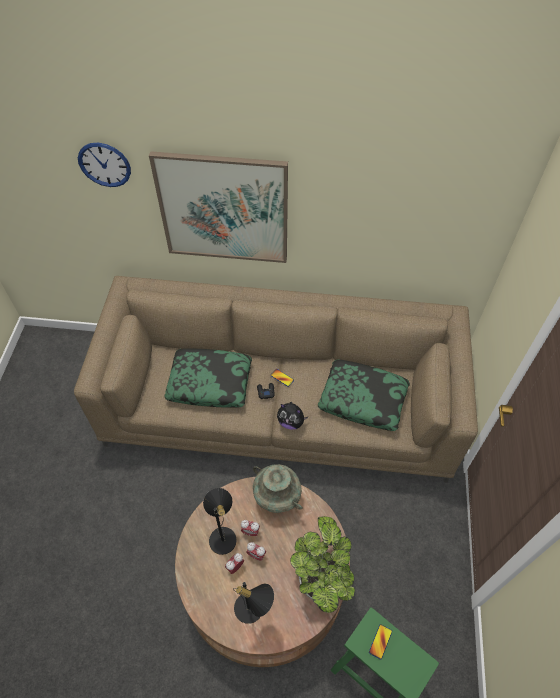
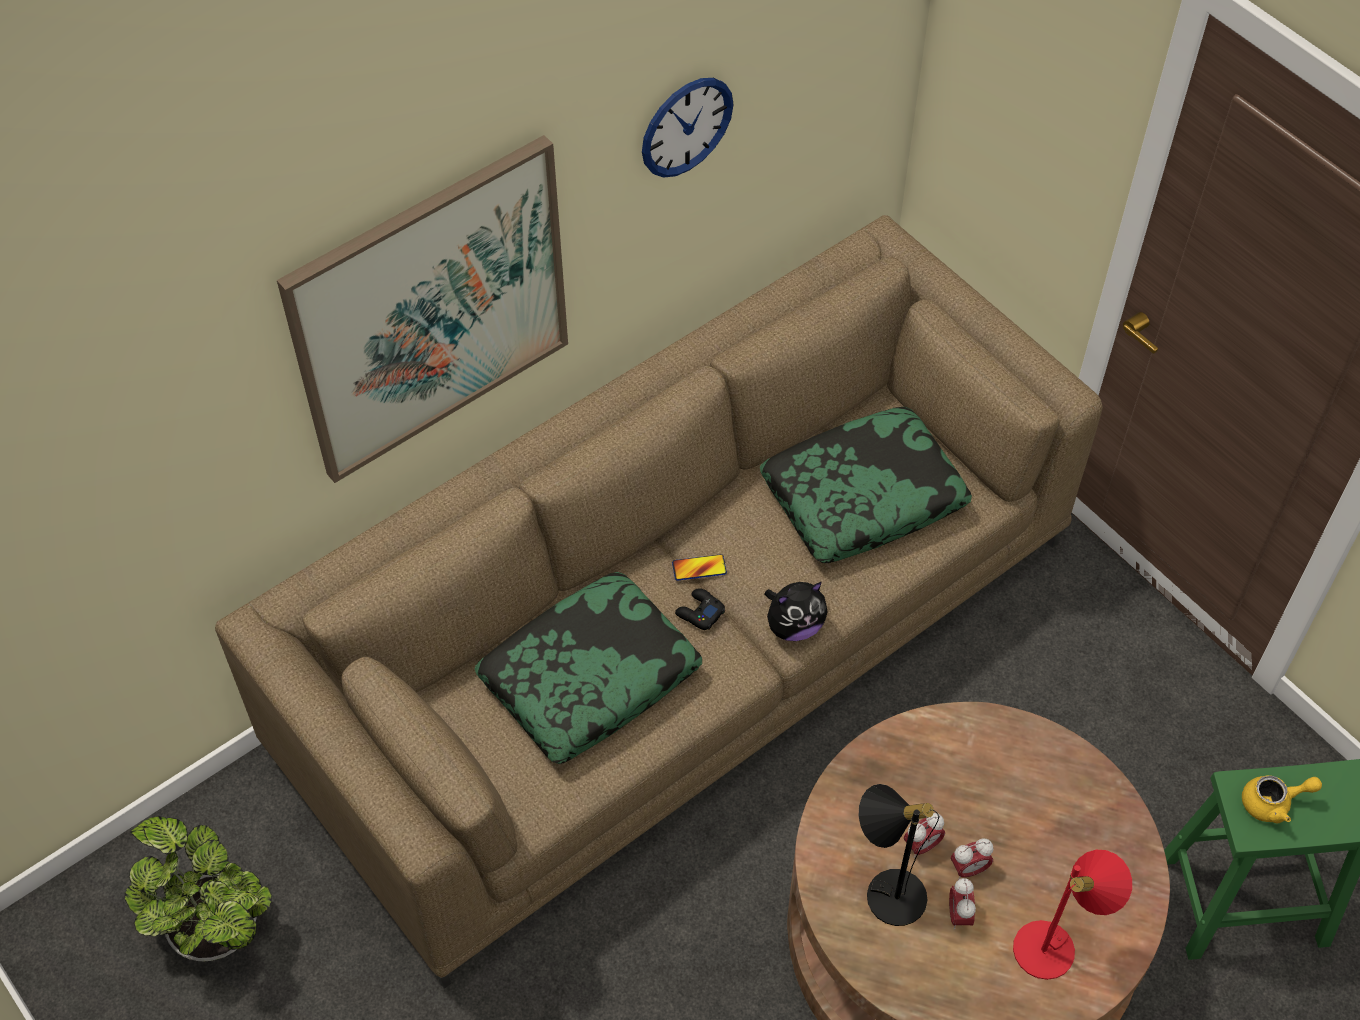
camera: 45 degrees left, 0 degrees up
wall clock [78,143,131,187] -> wall clock moved to [642,78,734,178]
black table lamp [233,582,274,624] -> red table lamp [1013,850,1132,980]
turquoise vase [253,464,303,513] -> none
potted plant [290,516,355,613] -> potted plant moved to [125,816,272,961]
phone [369,624,392,660] -> yellow teapot [1242,775,1322,823]

